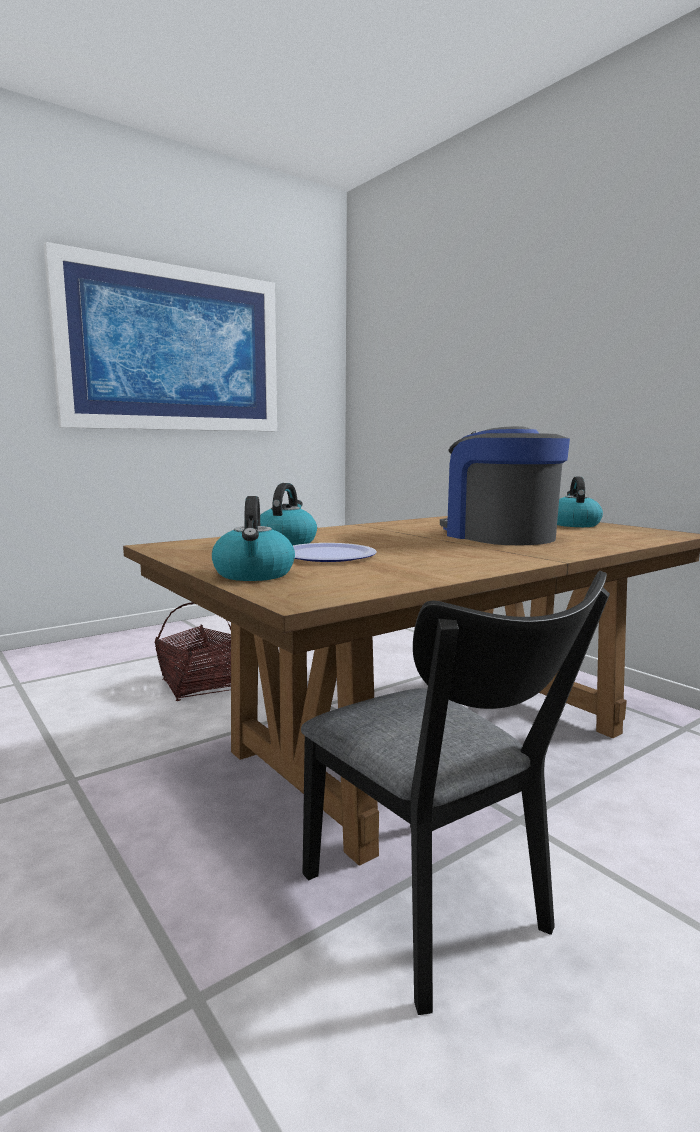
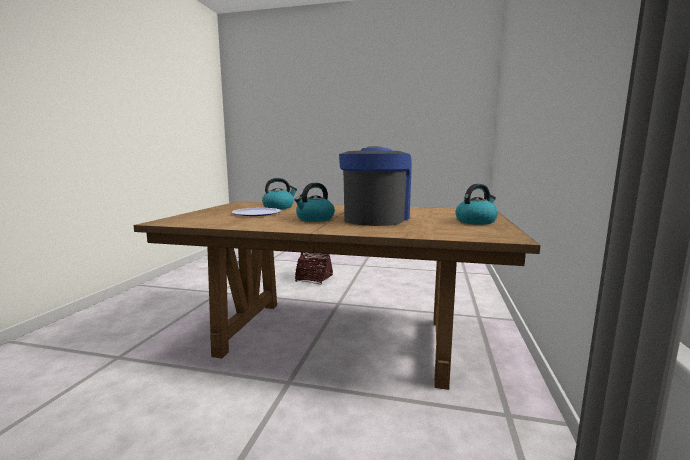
camera: 50 degrees right, 0 degrees up
picture [43,242,277,431] -> none
kettle [212,496,295,581] -> kettle moved to [294,183,335,222]
black chair [301,571,610,1015] -> none

